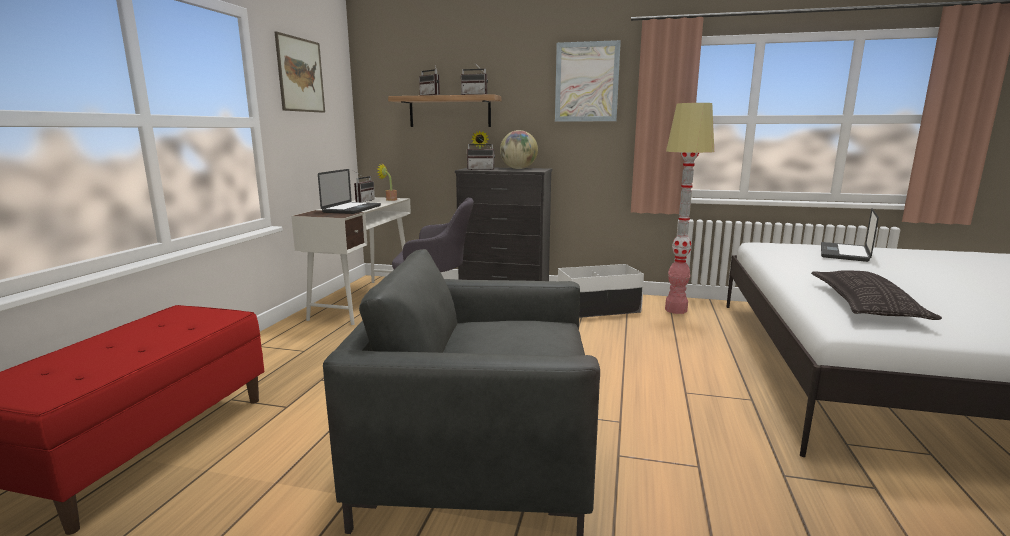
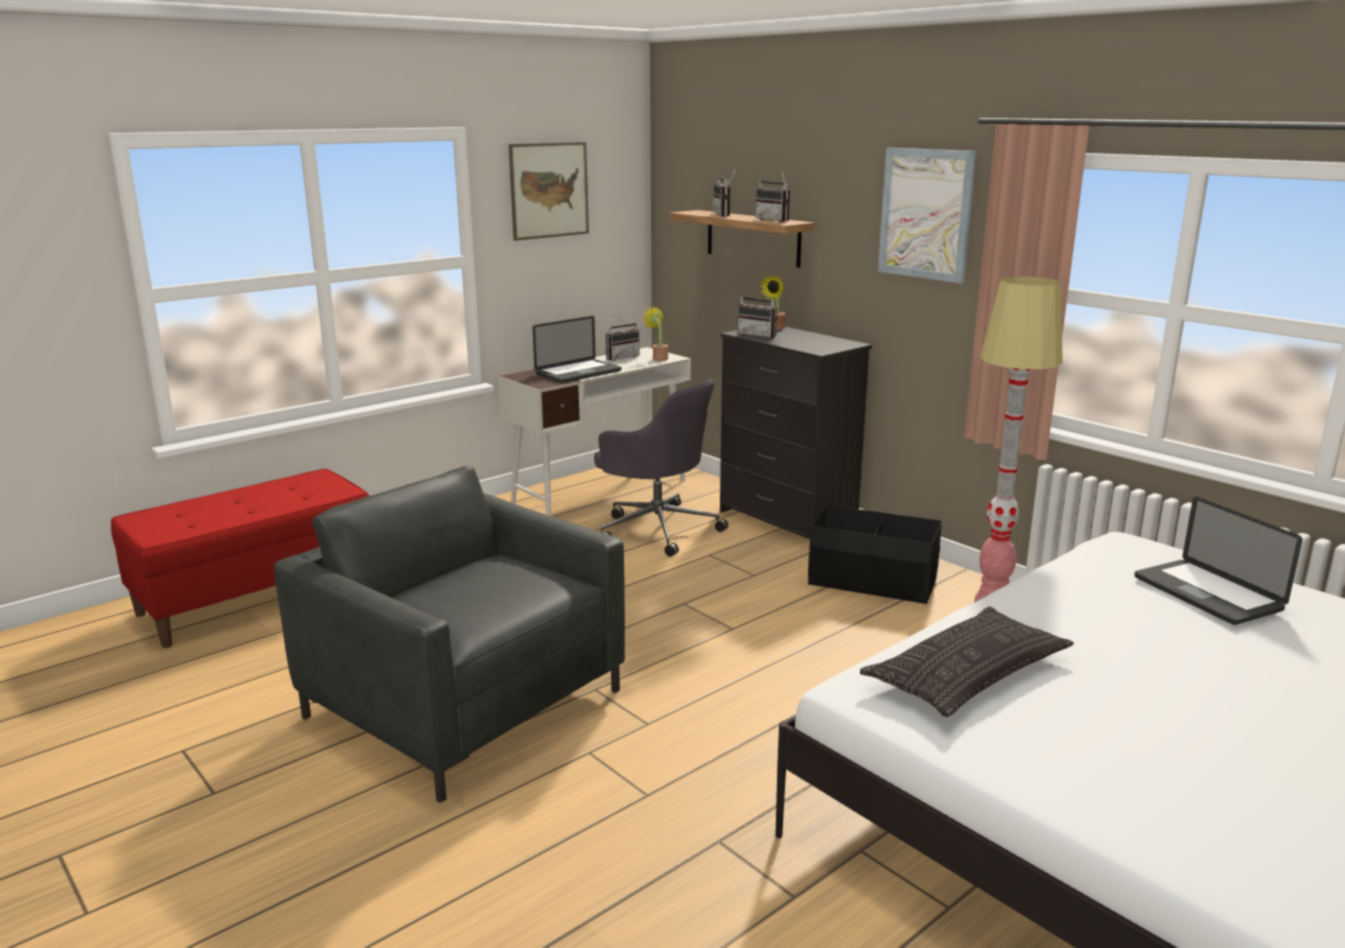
camera: 35 degrees right, 5 degrees up
globe [500,130,538,169] -> none
white storage box [558,264,644,318] -> black storage box [808,505,942,604]
laptop [821,208,879,262] -> laptop turned 90 degrees counterclockwise [1135,496,1302,625]

